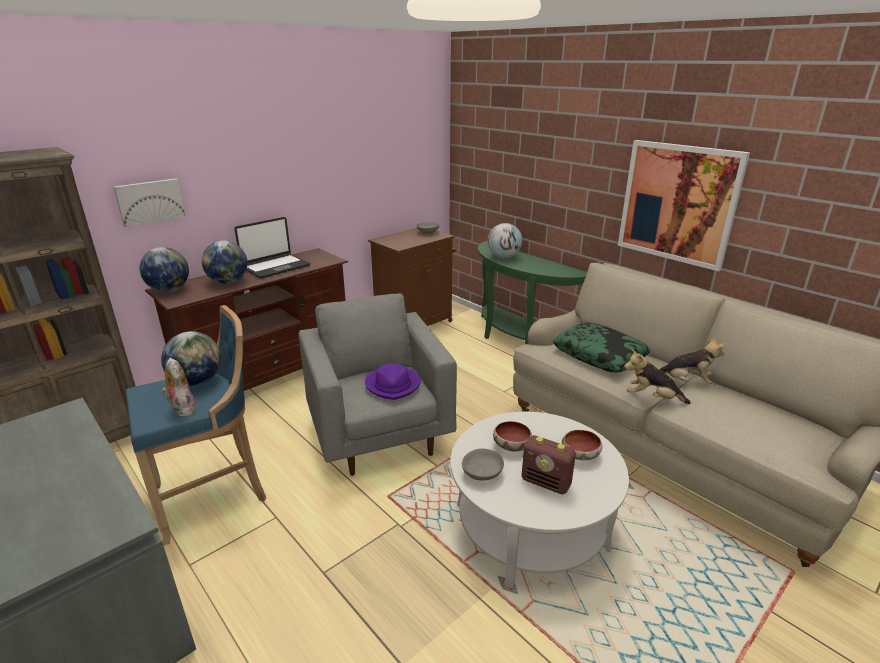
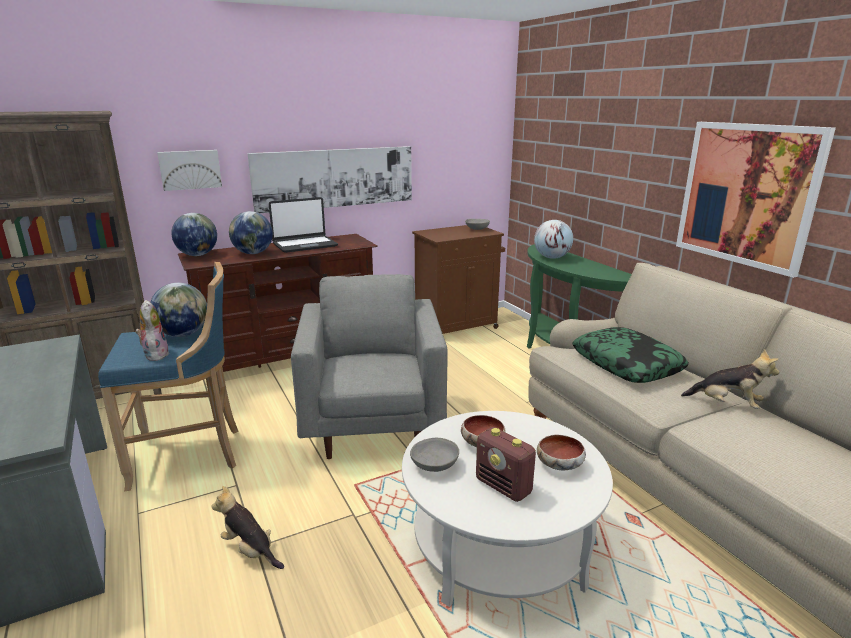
camera: 15 degrees right, 5 degrees down
purple hat [365,363,421,400] -> none
plush toy [624,349,691,404] -> plush toy moved to [211,486,284,569]
none -> picture [248,146,412,214]

